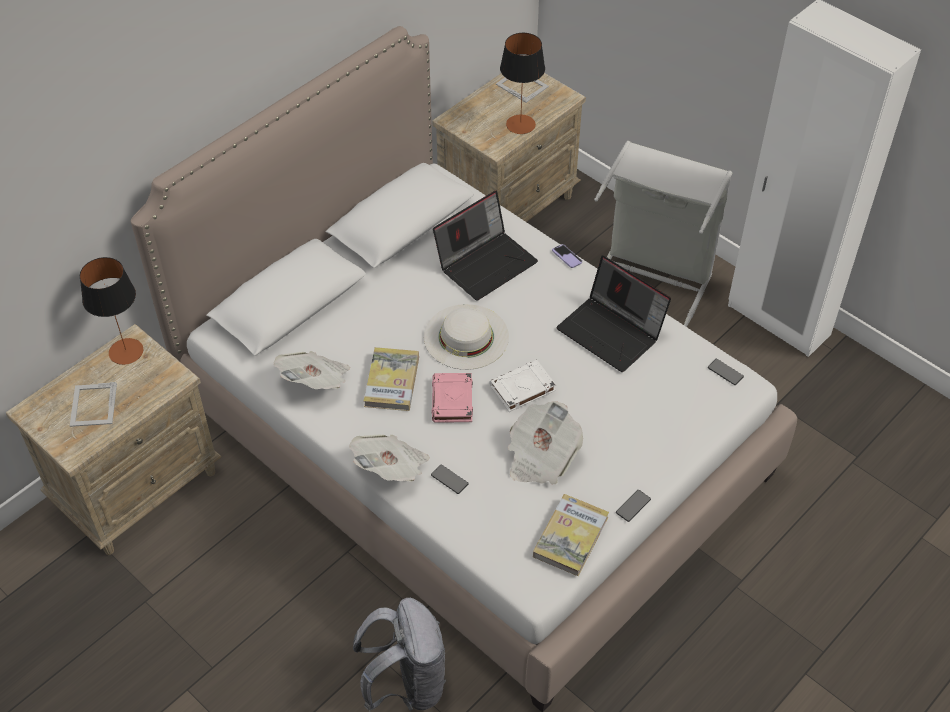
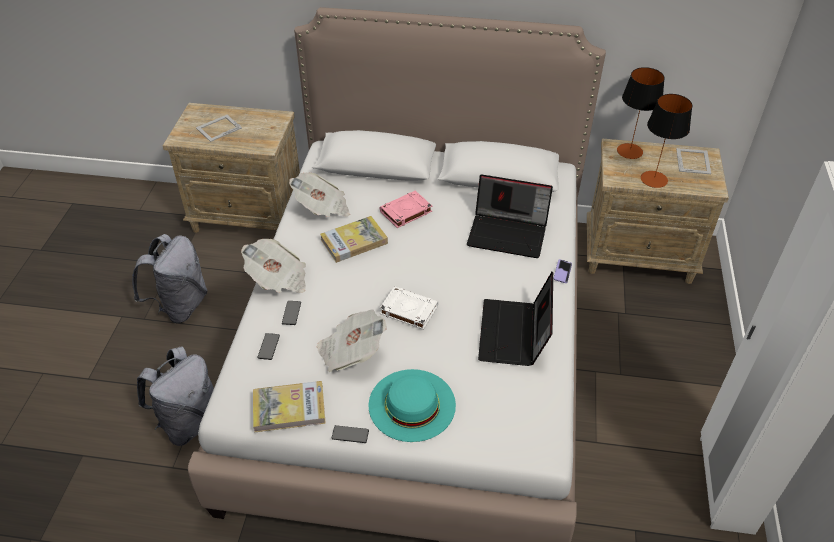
camera: 55 degrees right, 5 degrees down
table lamp [80,257,143,365] -> table lamp moved to [617,67,665,159]
white hat [424,304,509,370] -> none
pink book [432,373,473,423] -> pink book moved to [380,191,432,228]
grey laundry basket [594,141,732,327] -> none
phone [708,359,744,385] -> phone moved to [257,333,280,360]
none -> grey backpack [132,234,208,323]
none -> turquoise hat [369,369,456,442]

